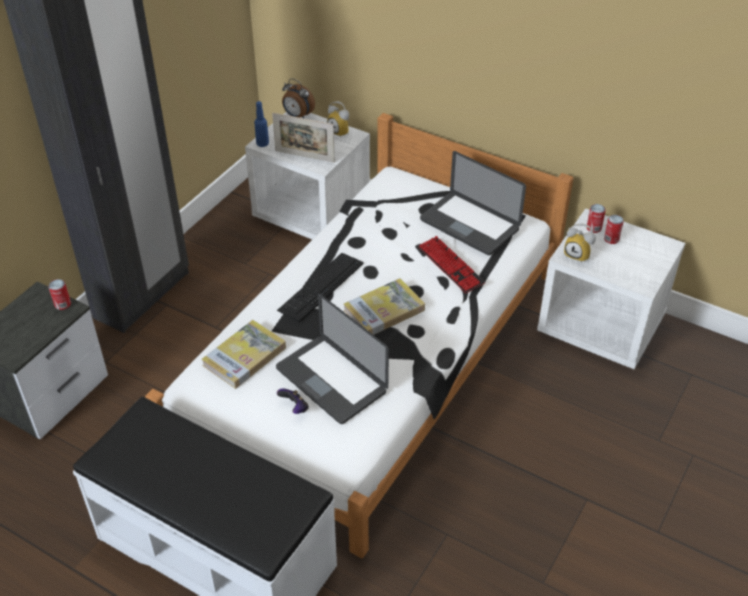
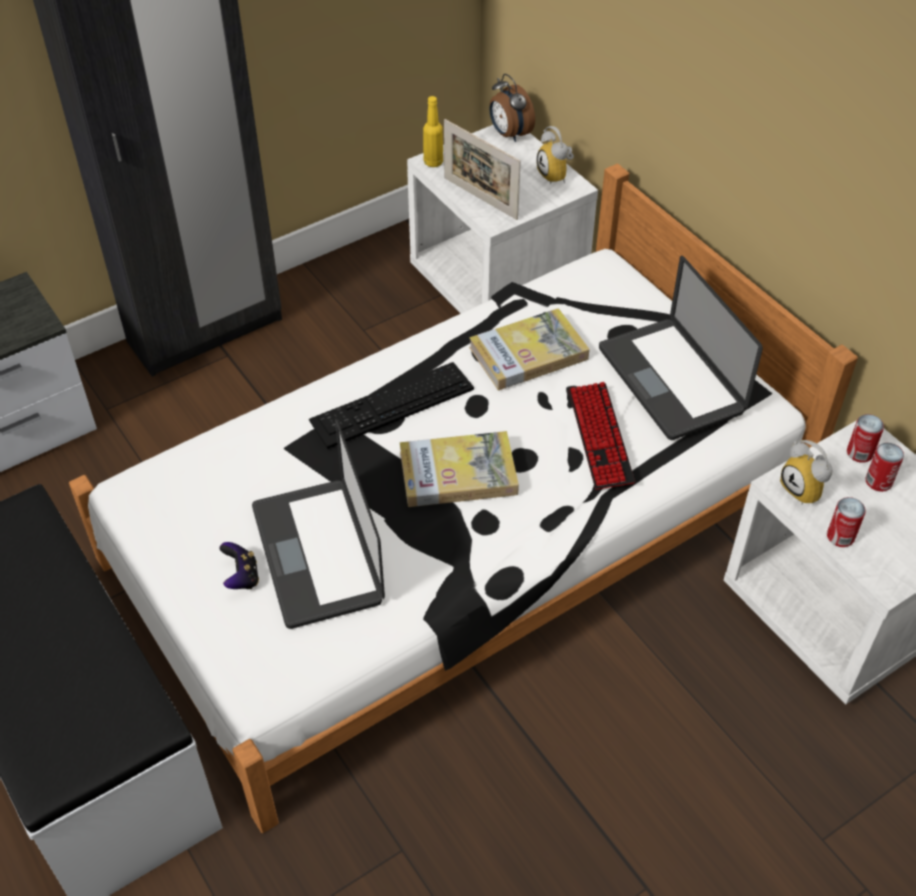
camera: 25 degrees right, 5 degrees up
can [48,279,71,310] -> can moved to [827,497,866,547]
book [201,320,286,389] -> book moved to [469,308,589,390]
blue bottle [254,101,269,147] -> yellow bottle [423,96,443,167]

